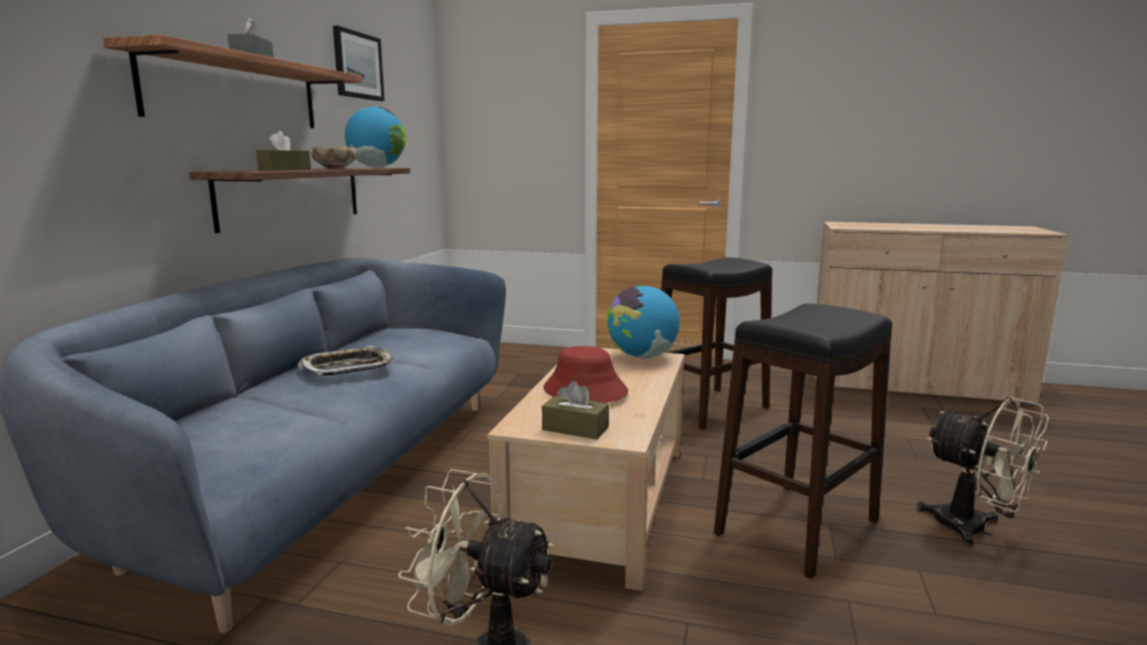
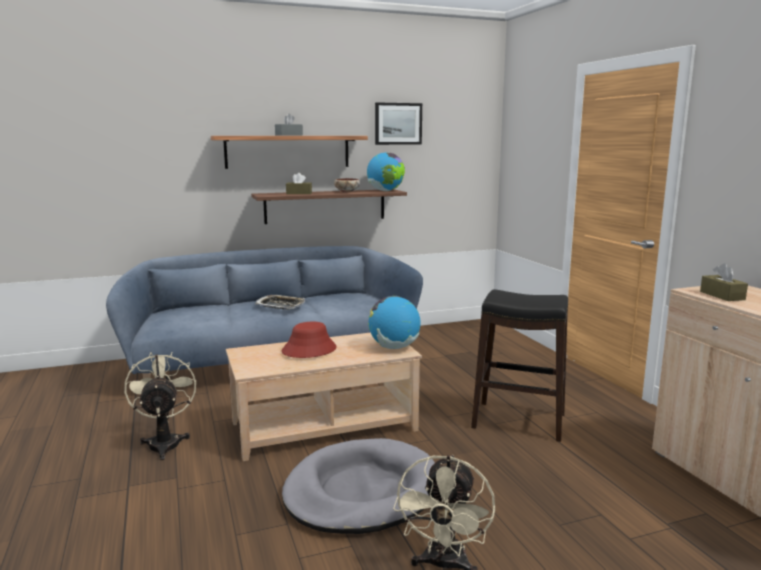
camera: 55 degrees right, 0 degrees up
brown tissue box [542,381,609,439] -> brown tissue box moved to [700,263,748,301]
black stool [714,304,892,579] -> grey dog bed [282,438,435,534]

